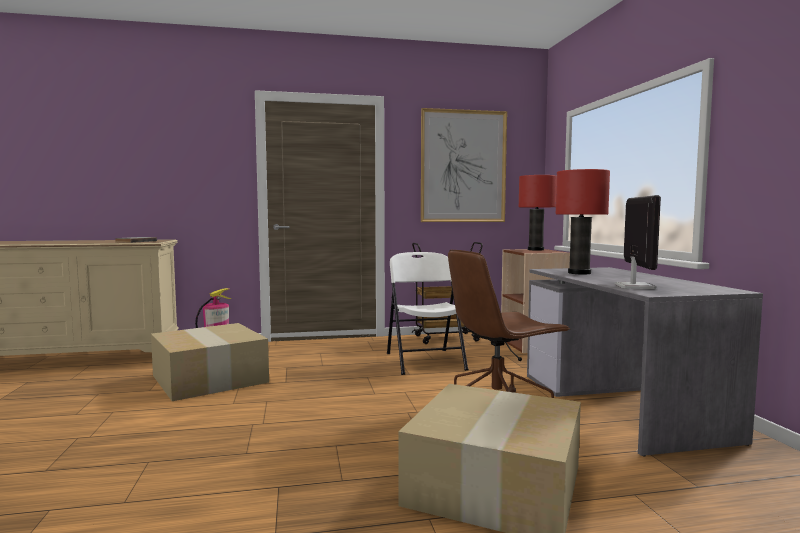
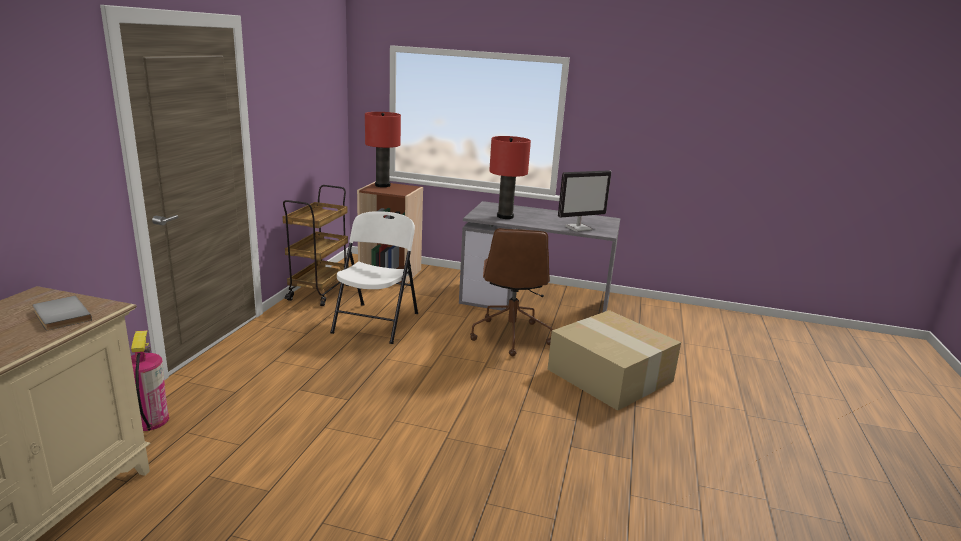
camera: 65 degrees left, 15 degrees up
cardboard box [151,323,269,401] -> none
white chair [387,252,469,375] -> white chair turned 90 degrees clockwise [330,211,418,344]
picture [421,108,507,222] -> none
monitor [615,195,661,289] -> monitor turned 120 degrees clockwise [558,170,612,232]

